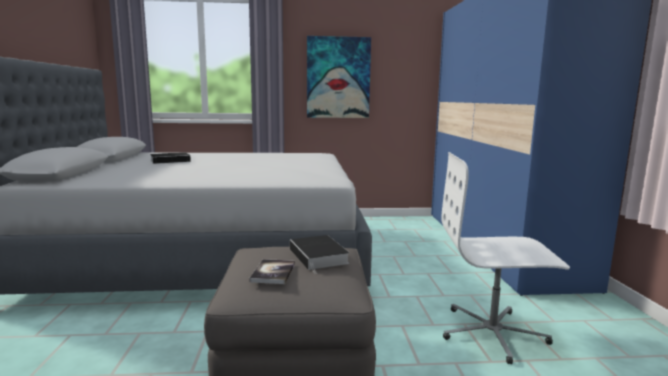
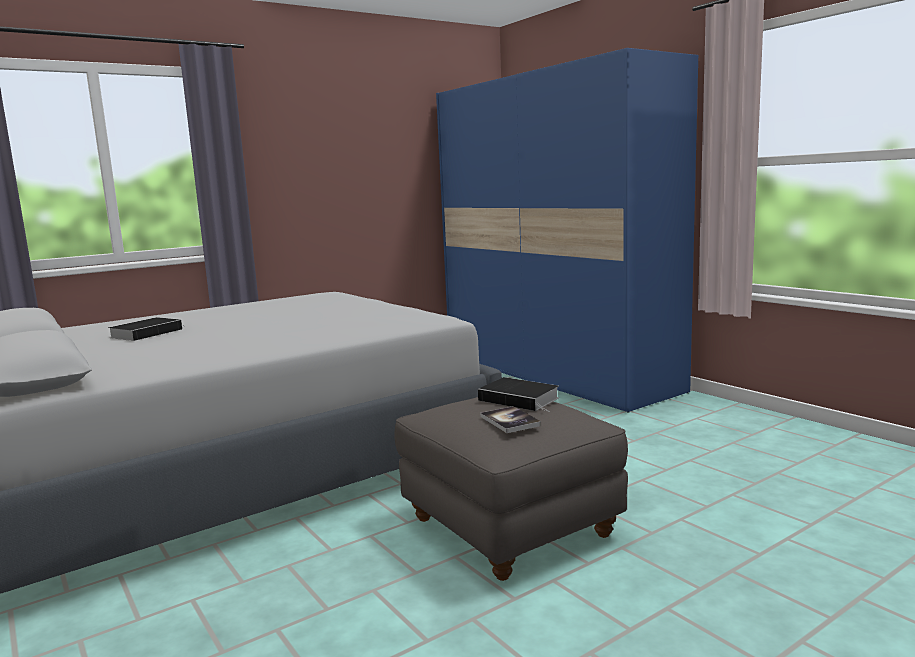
camera: 30 degrees left, 0 degrees up
picture [307,36,371,118] -> none
white office chair [441,152,570,364] -> none

